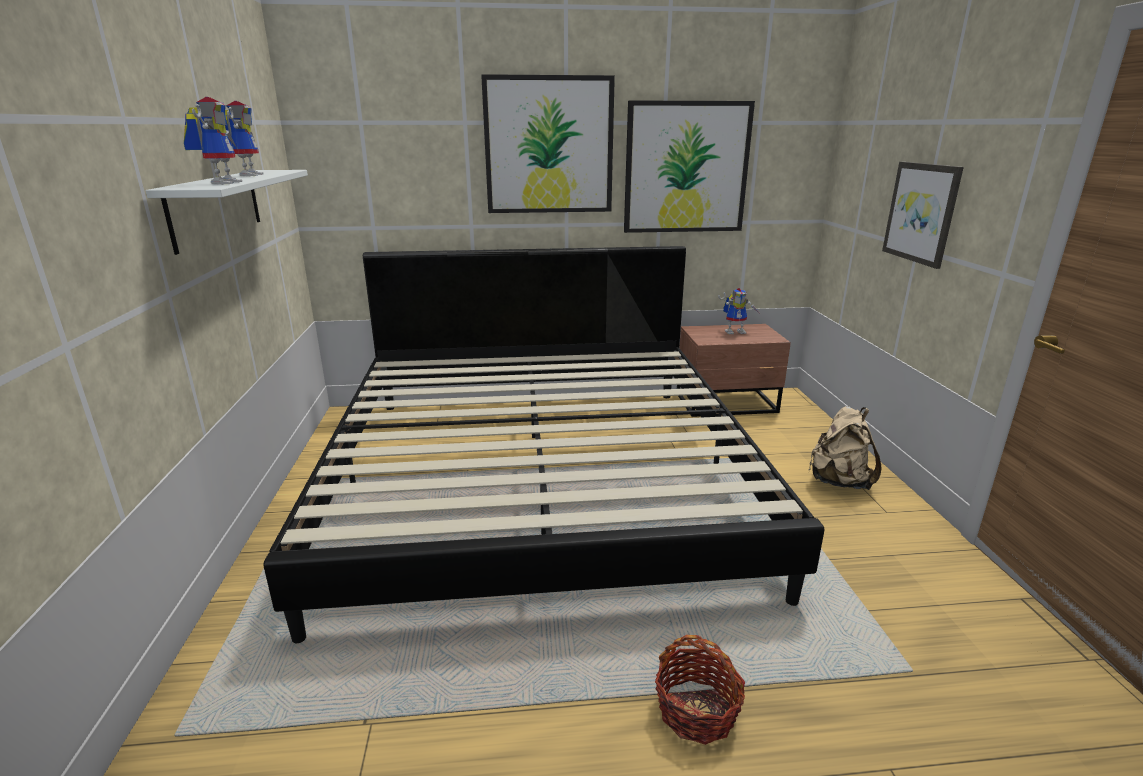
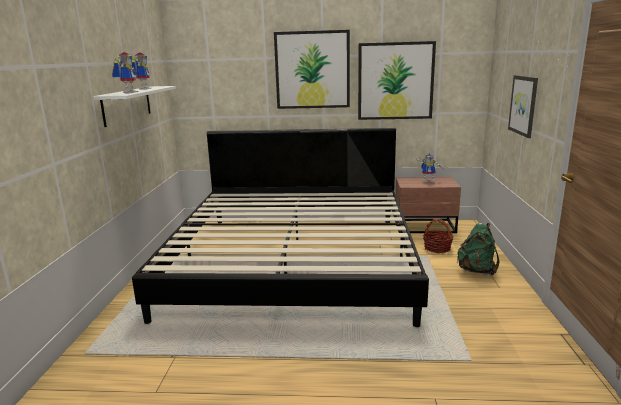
camera: 10 degrees right, 5 degrees down
basket [655,635,745,745] -> basket moved to [423,219,454,253]
beige backpack [809,406,882,490] -> green backpack [457,223,499,275]

